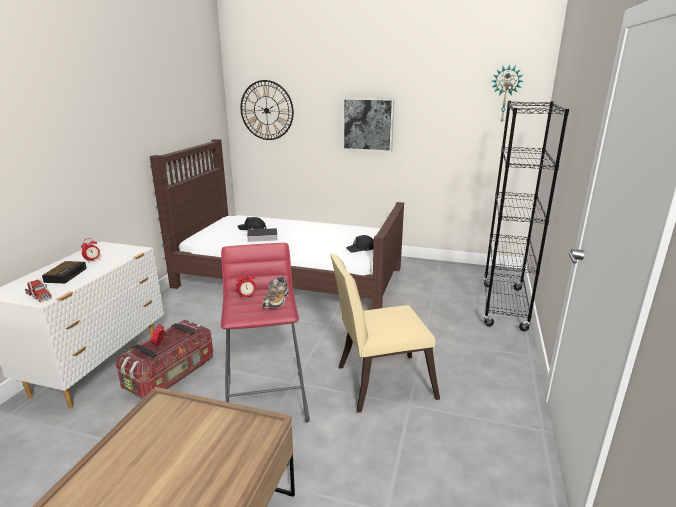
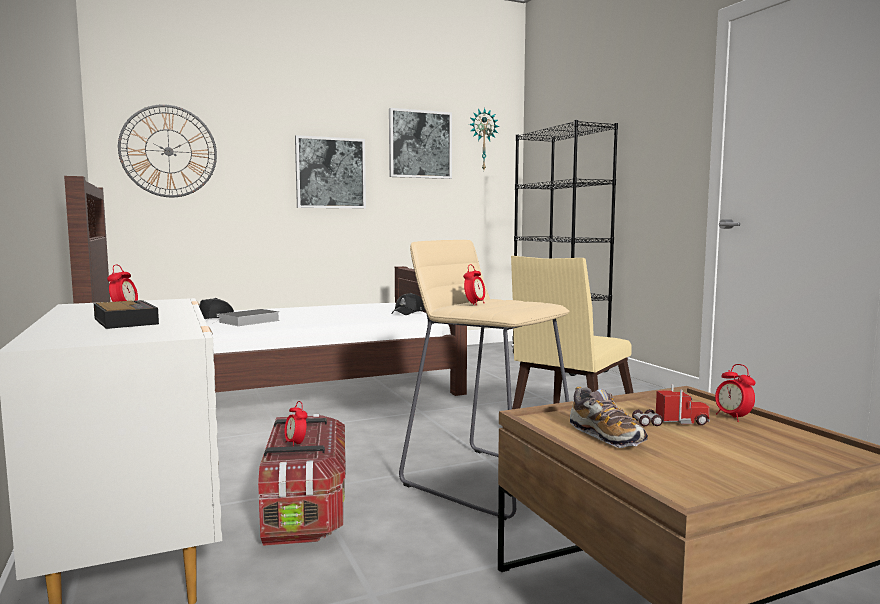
camera: 40 degrees left, 15 degrees down
toy truck [25,279,52,302] -> toy truck moved to [632,384,710,427]
red stool [221,243,310,423] -> beige stool [399,240,570,520]
shoe [262,275,289,309] -> shoe moved to [570,387,648,448]
none -> picture [389,108,452,179]
none -> alarm clock [715,364,755,422]

